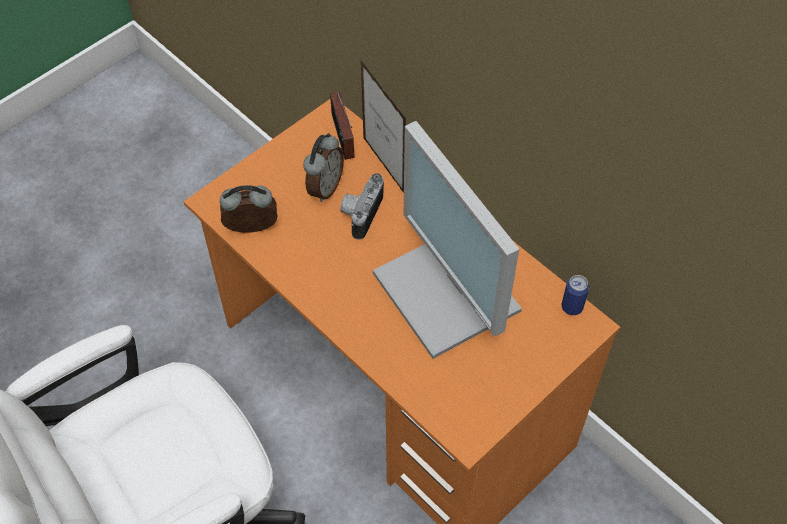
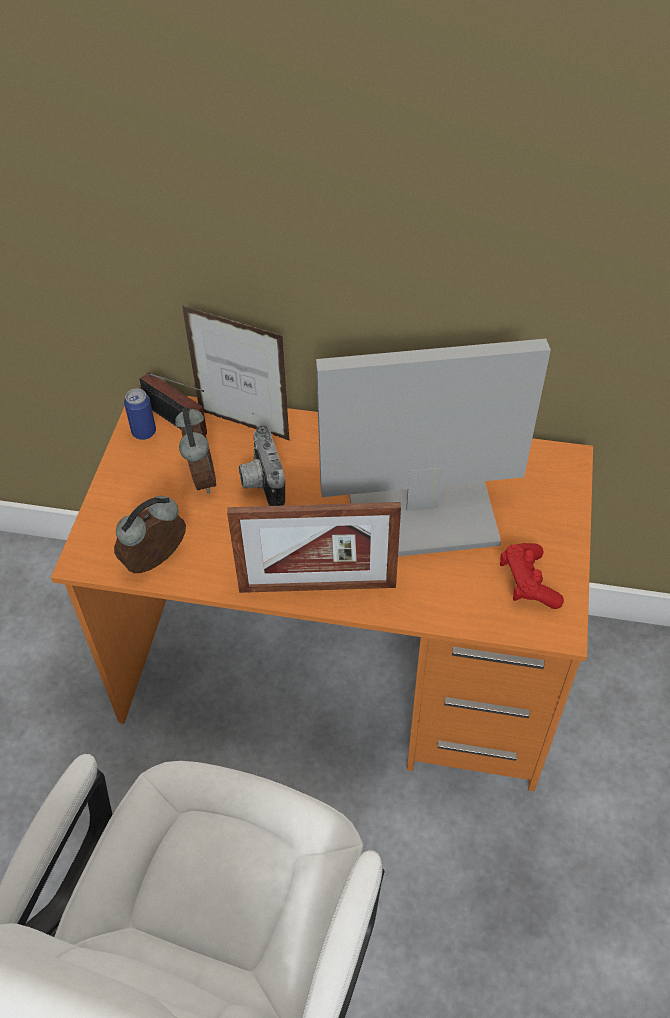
camera: 35 degrees left, 5 degrees down
monitor [373,121,522,359] -> monitor turned 150 degrees clockwise [316,339,551,556]
can [562,275,589,315] -> can moved to [124,389,156,440]
none -> picture frame [227,502,401,593]
none -> red game controller [500,543,564,609]

